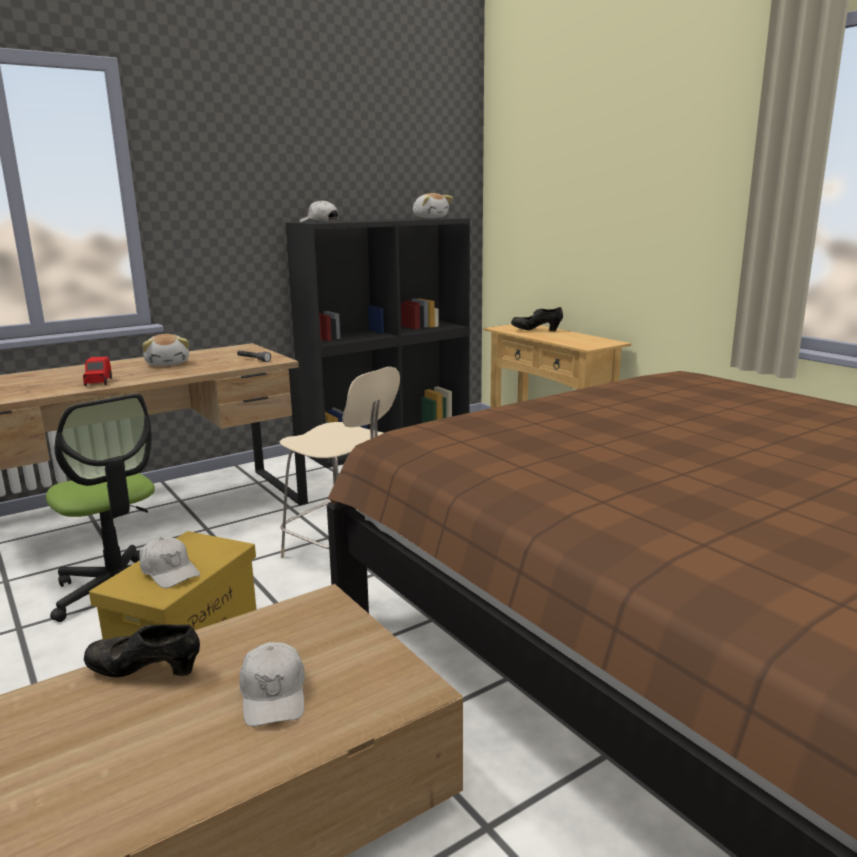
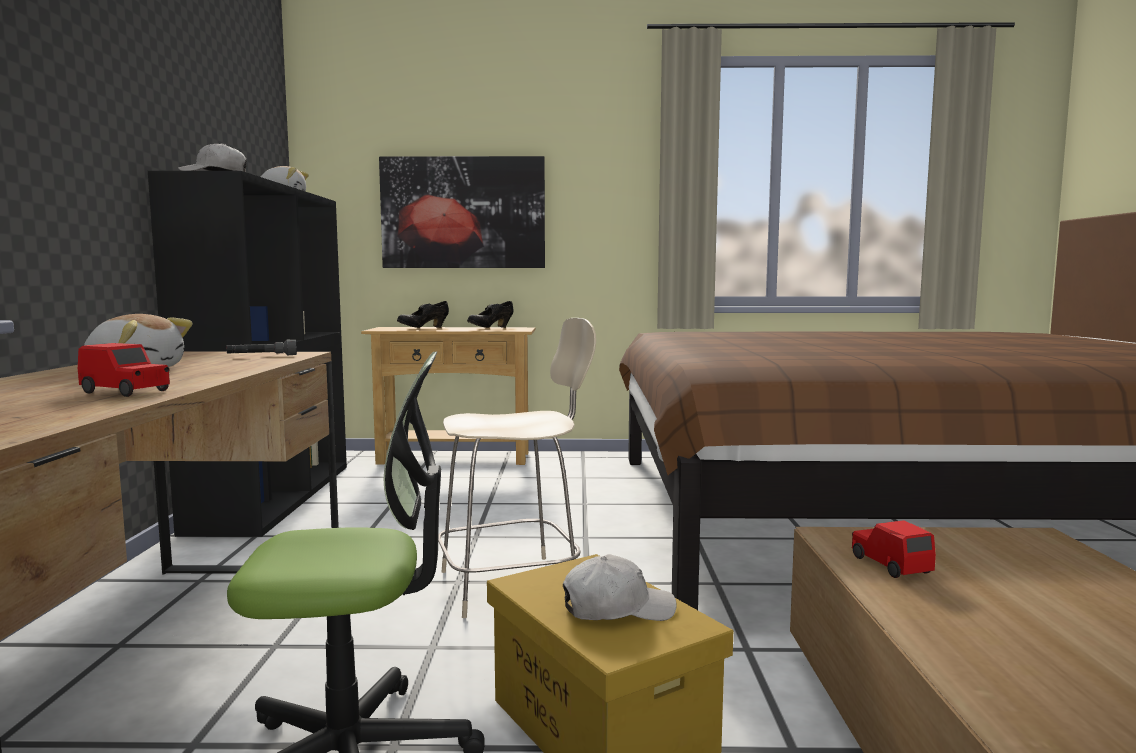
camera: 55 degrees left, 10 degrees down
black shoe [84,624,200,677] -> black shoe moved to [467,301,513,328]
white cap [239,642,305,727] -> none
none -> picture [379,156,545,268]
none -> red toy car [852,520,936,578]

